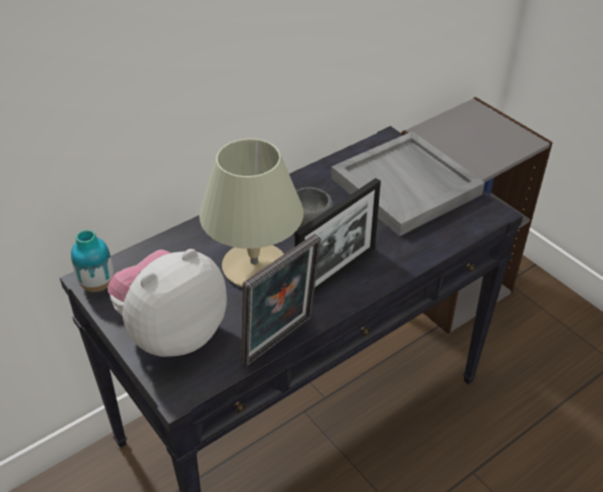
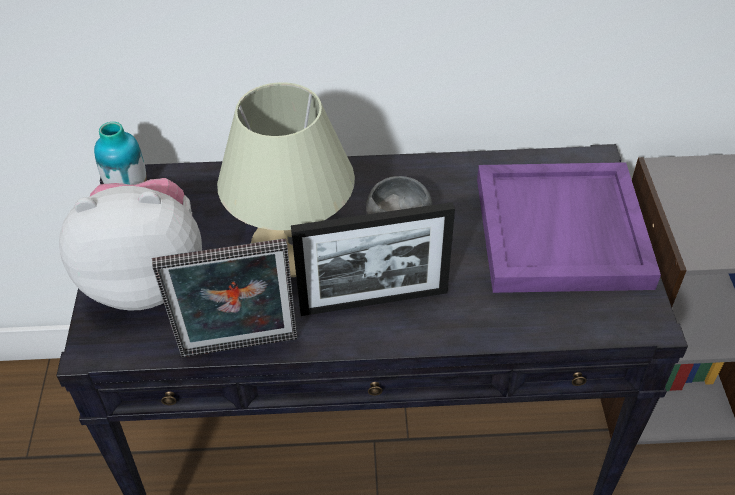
camera: 35 degrees right, 5 degrees up
grey tray [331,131,485,236] -> purple tray [477,162,661,293]

